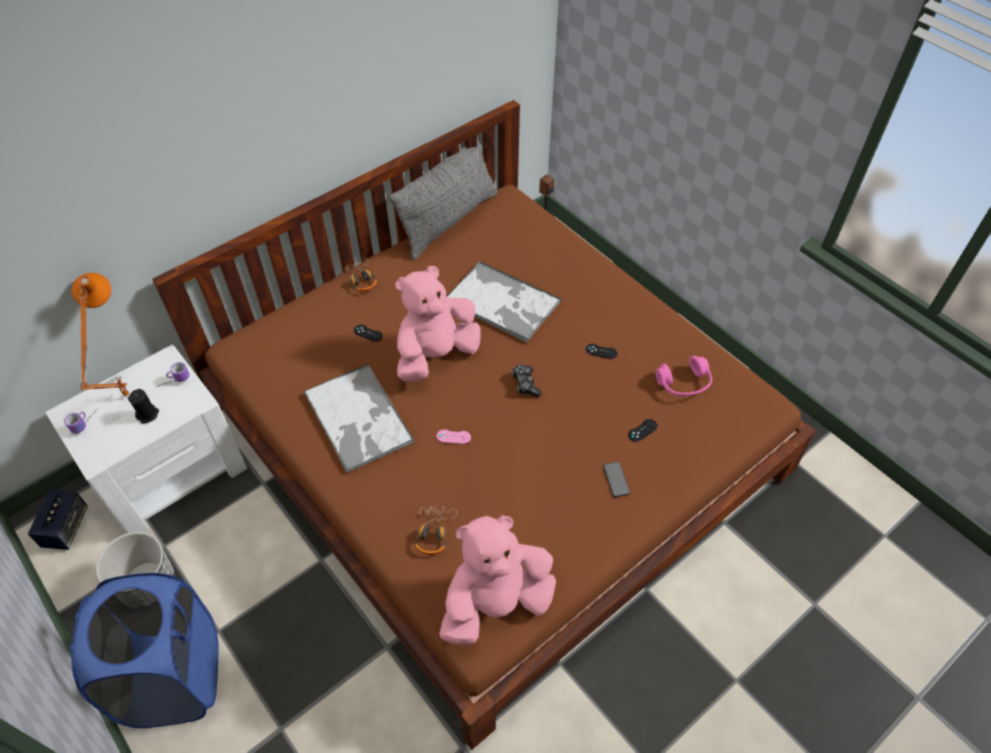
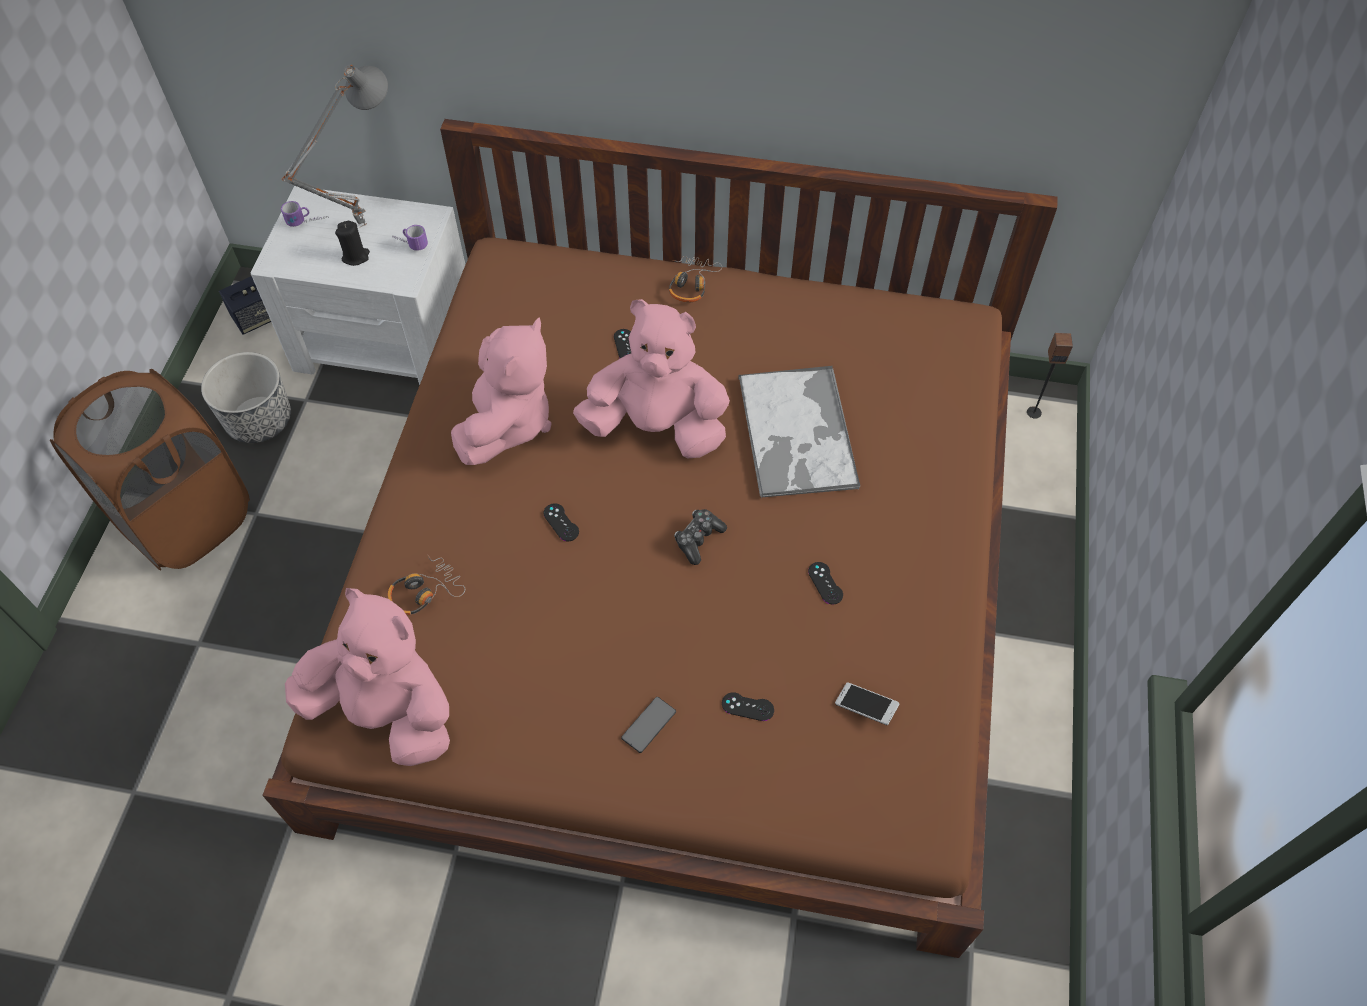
camera: 50 degrees right, 5 degrees up
blue laundry basket [70,573,219,728] -> brown laundry basket [50,369,250,571]
orange table lamp [72,273,129,399] -> grey table lamp [282,65,388,227]
tray [303,364,414,473] -> pink plush toy [451,317,552,465]
grey pillow [389,134,498,260] -> none
pink game controller [437,429,471,444] -> black game controller [543,503,579,541]
pink headphones [656,356,712,396] -> phone [835,682,899,725]

